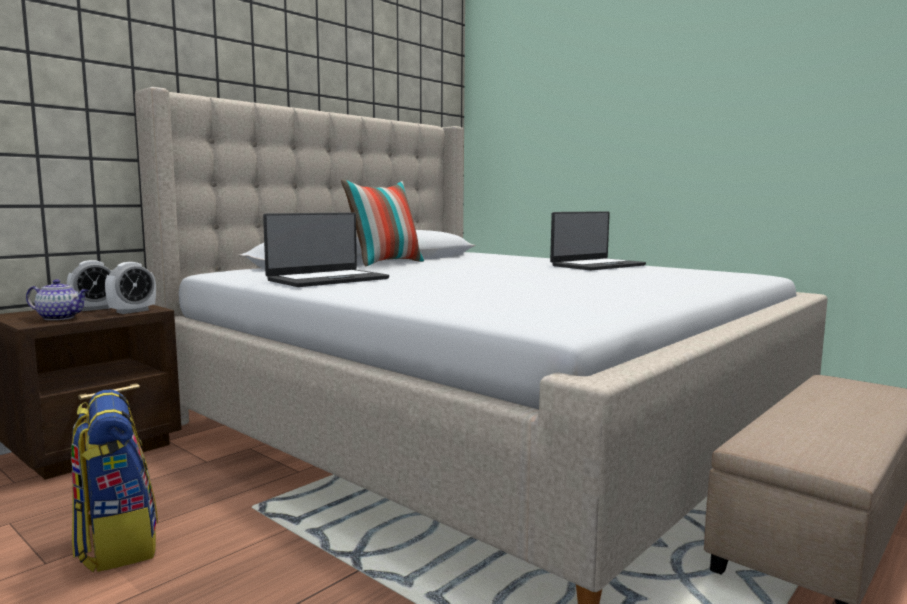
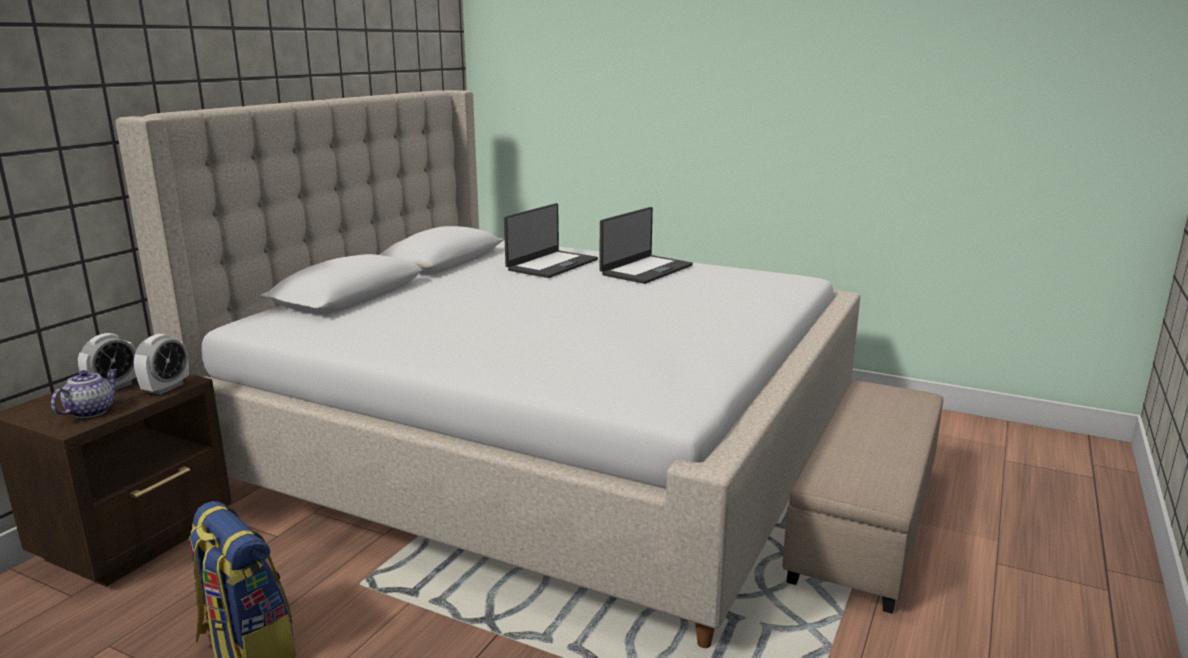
camera: 15 degrees left, 10 degrees up
teapot [26,279,89,320] -> teapot turned 60 degrees counterclockwise [51,369,118,418]
laptop [263,212,389,287] -> laptop moved to [504,203,598,278]
pillow [341,179,424,267] -> none

